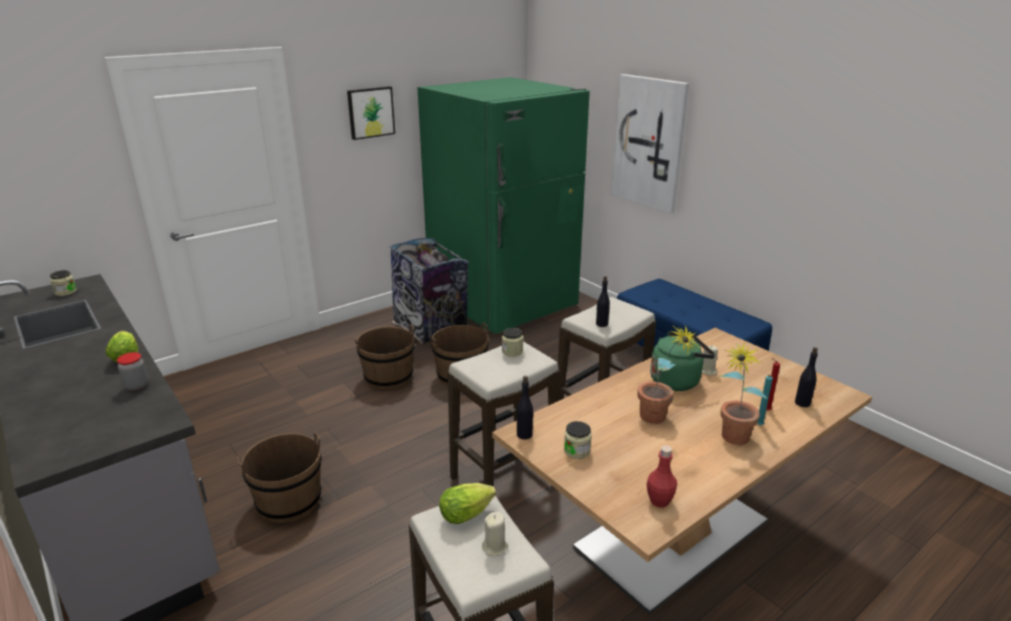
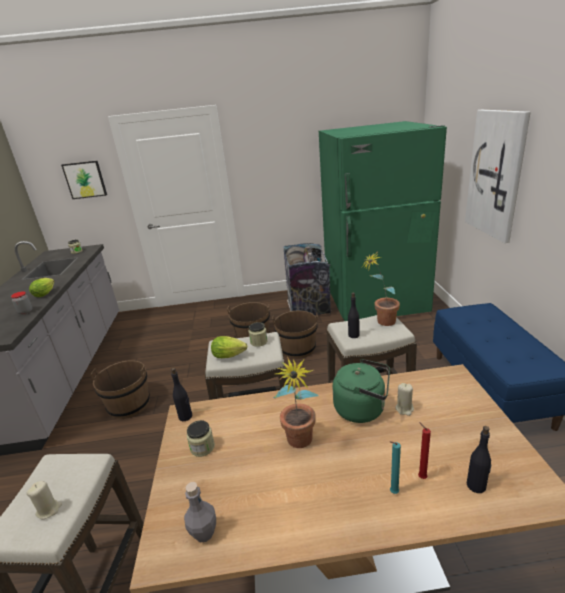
camera: 35 degrees right, 0 degrees up
picture [347,86,395,140] -> picture moved to [61,161,107,199]
lettuce [439,483,496,524] -> lettuce moved to [211,336,247,358]
red bottle [647,445,677,507] -> grey bottle [184,482,216,542]
potted plant [719,341,767,445] -> potted plant moved to [362,253,400,326]

